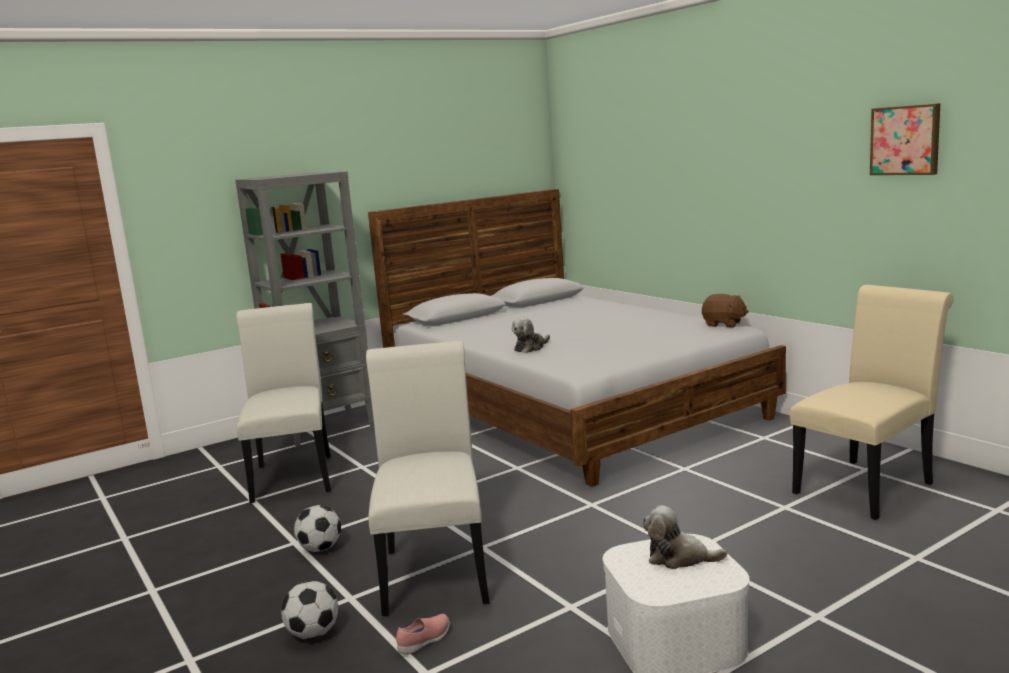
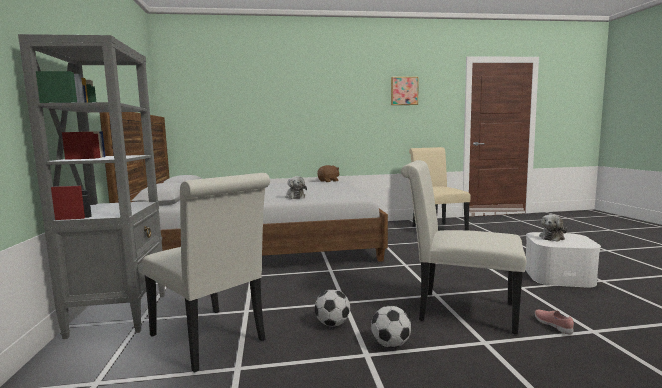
camera: 65 degrees left, 5 degrees down
white chair [236,303,331,503] -> white chair turned 150 degrees counterclockwise [142,173,270,373]
football [281,581,339,639] -> football moved to [314,290,350,326]

